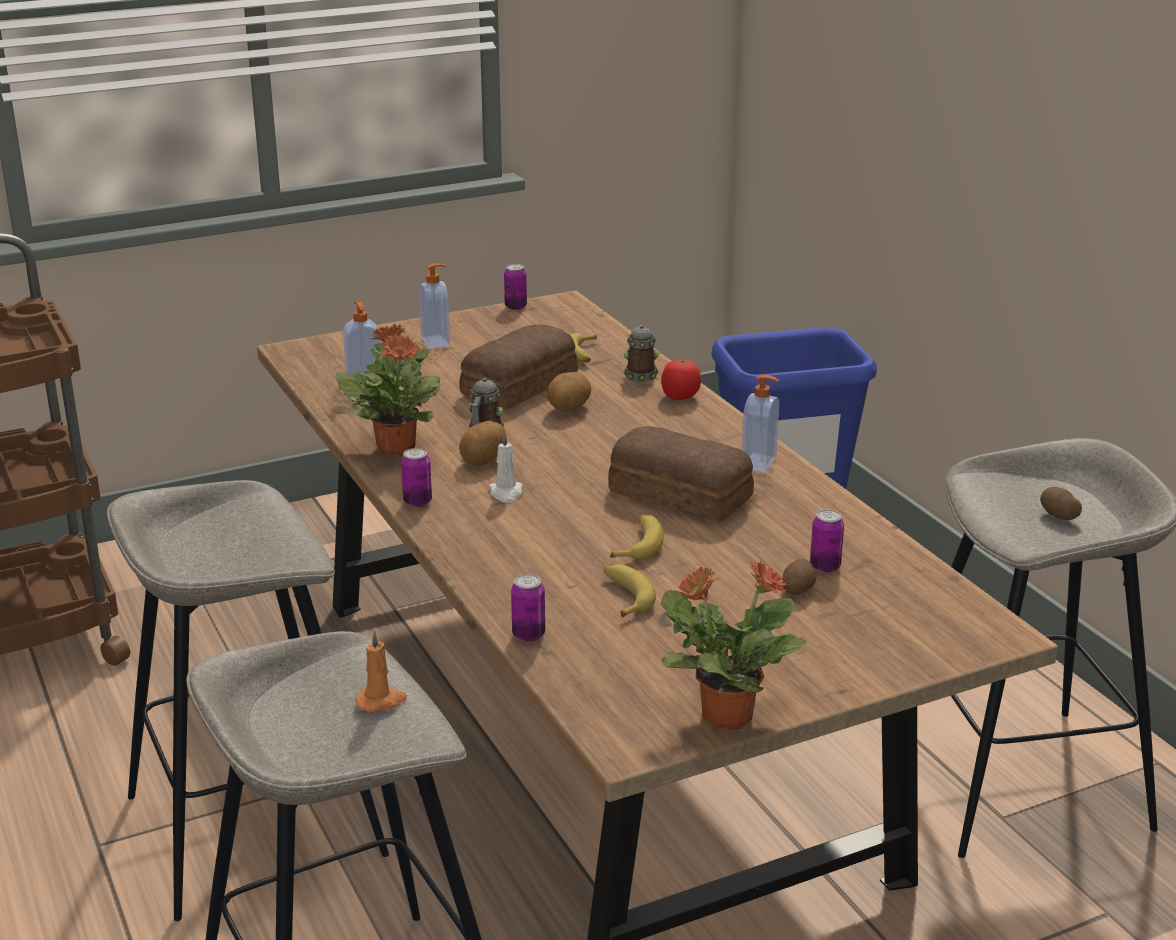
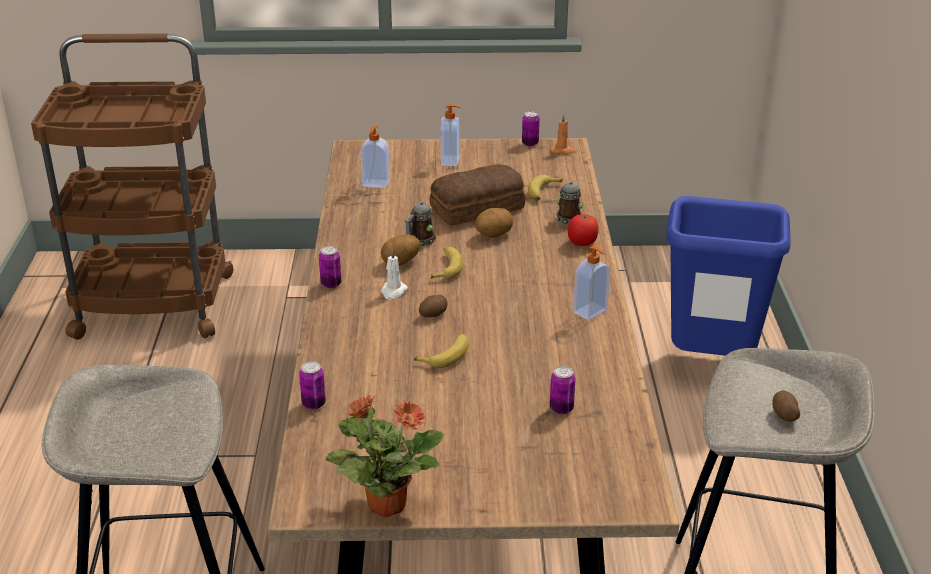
camera: 25 degrees right, 5 degrees up
grey stool [107,480,389,921] -> none
potted plant [335,324,440,455] -> none
orange candle [355,630,407,712] -> orange candle moved to [551,114,576,155]
banana [603,564,656,618] -> banana moved to [431,247,463,279]
bread [608,426,754,523] -> none
potato [782,559,816,595] -> potato moved to [419,295,448,317]

